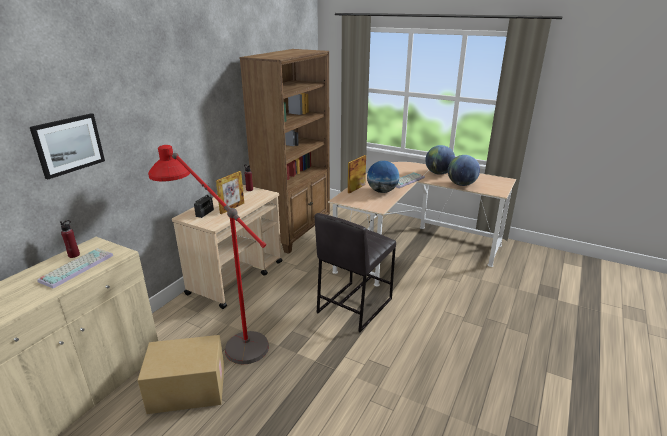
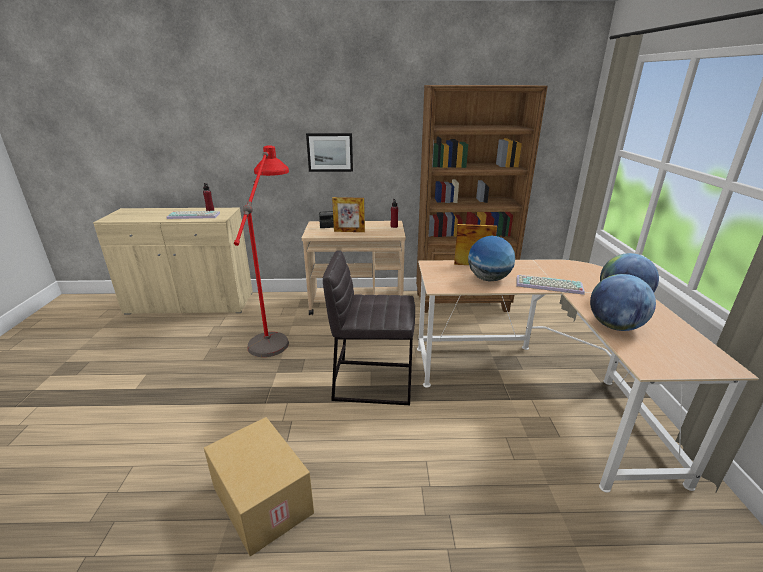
camera: 60 degrees right, 0 degrees up
picture [30,113,105,179] -> picture moved to [306,133,353,172]
cardboard box [138,335,224,414] -> cardboard box moved to [204,417,314,556]

